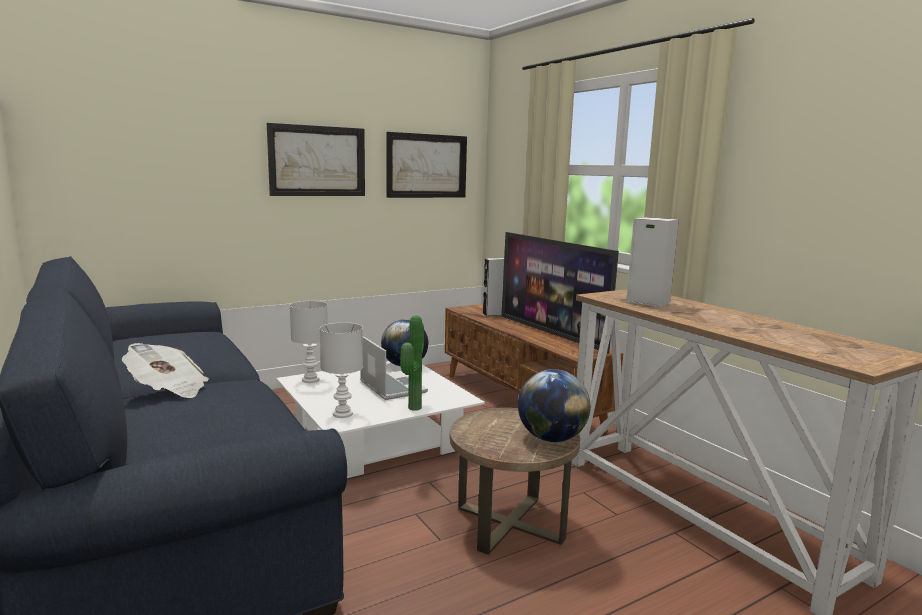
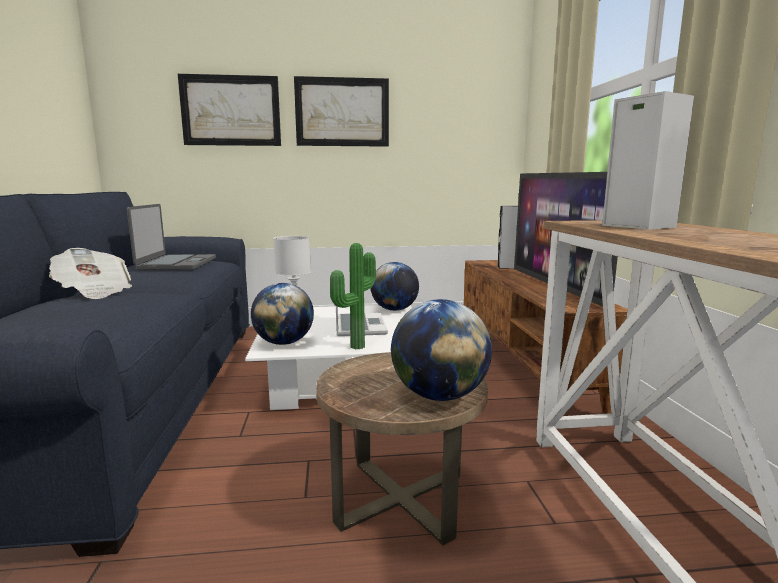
camera: 25 degrees right, 0 degrees up
white table lamp [320,322,363,418] -> globe [251,283,314,345]
picture [387,132,467,198] -> picture moved to [178,74,281,146]
none -> laptop [127,204,216,270]

